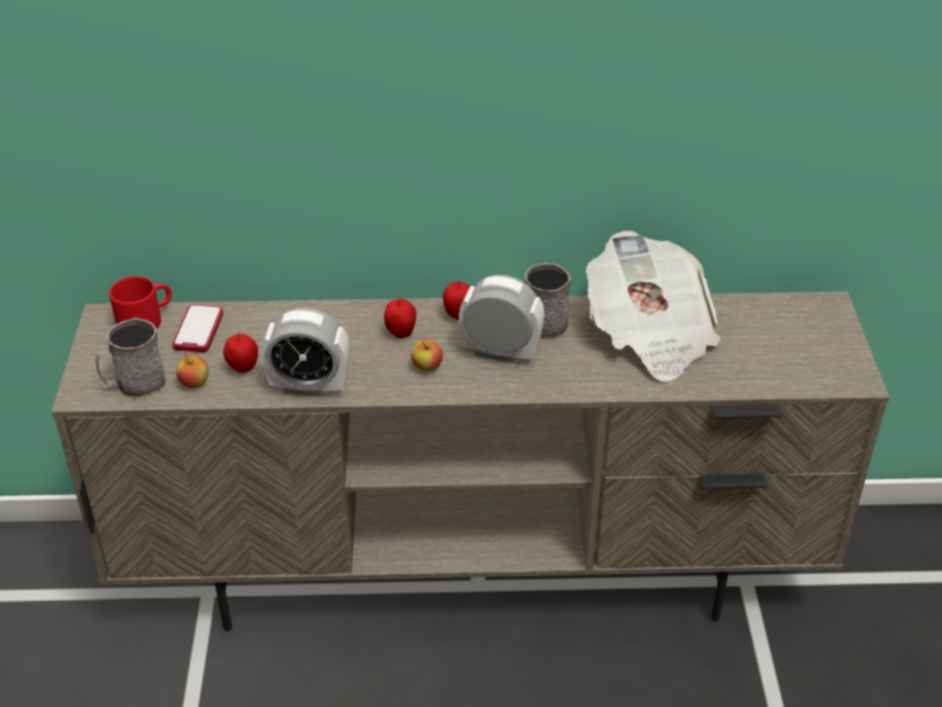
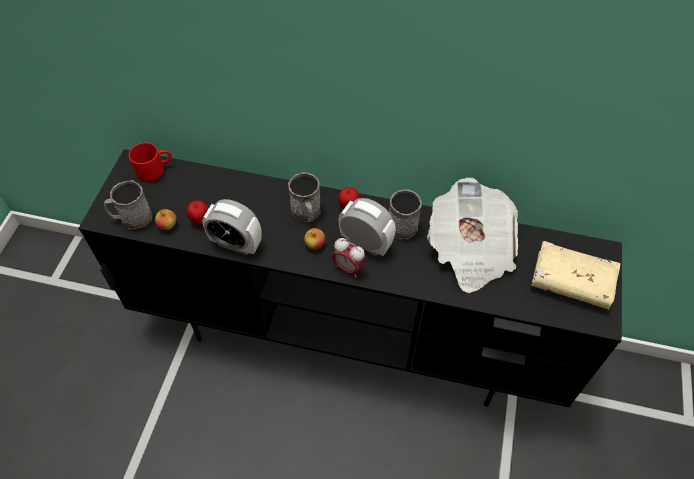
camera: 15 degrees right, 15 degrees up
beige tv stand [52,291,889,631] -> black tv stand [78,149,622,408]
phone [172,305,223,352] -> none
apple [384,299,416,338] -> grey mug [288,172,321,222]
none -> alarm clock [332,238,366,278]
none -> beige book [532,241,620,310]

